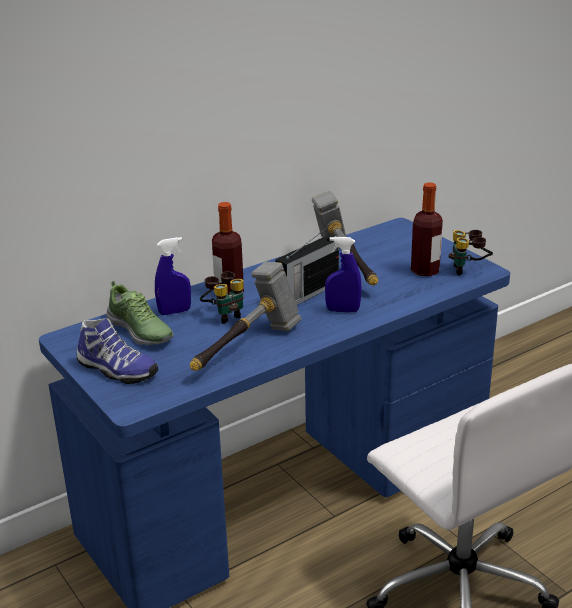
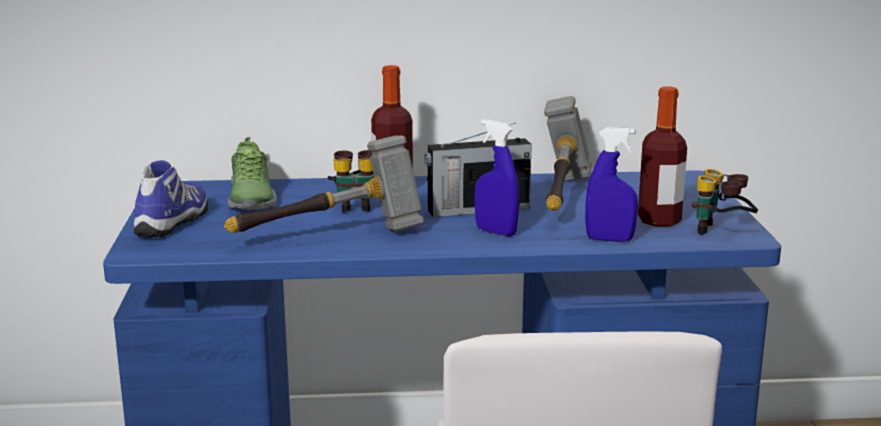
camera: 30 degrees right, 10 degrees down
shoe [77,318,158,384] -> shoe turned 135 degrees counterclockwise [134,160,208,237]
blue spray bottle [155,237,191,315] -> blue spray bottle moved to [585,127,638,242]

